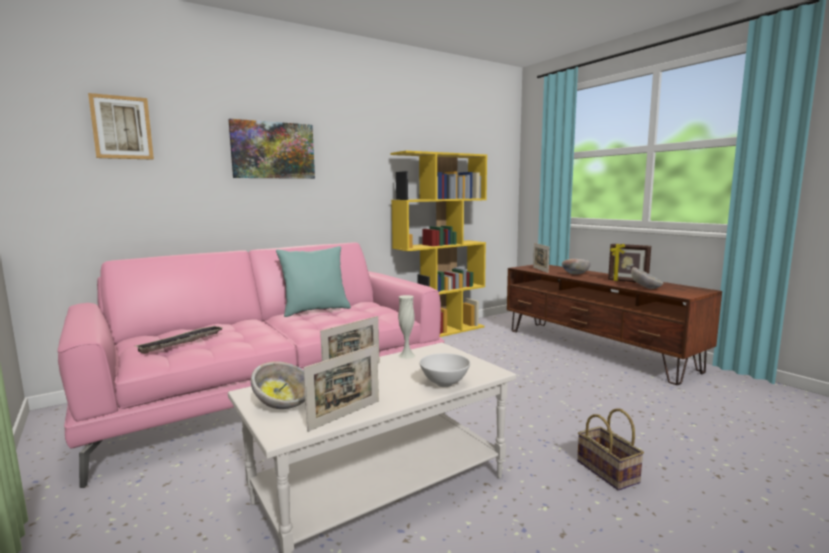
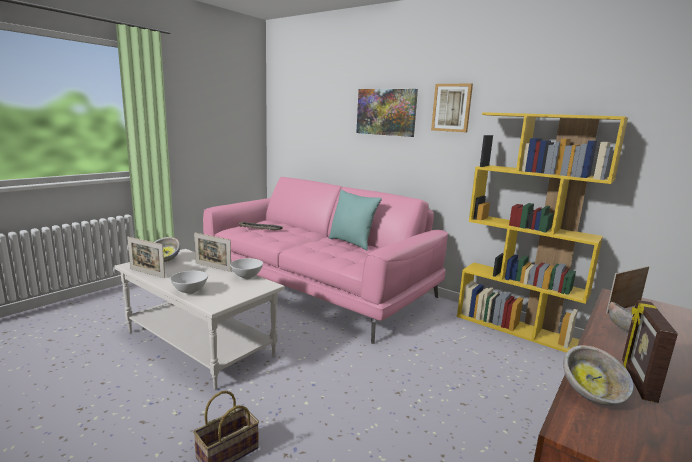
camera: 70 degrees right, 5 degrees up
picture [88,93,154,160] -> picture moved to [431,83,473,132]
white vase [398,295,415,359] -> white bowl [230,258,263,279]

